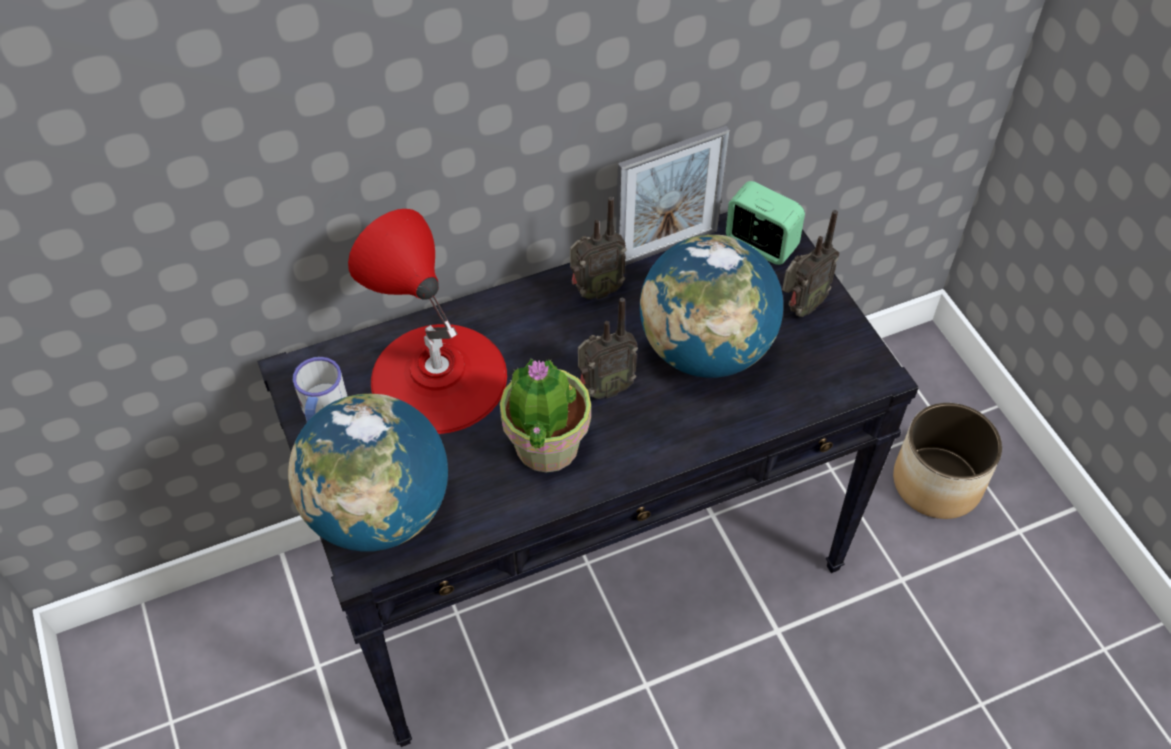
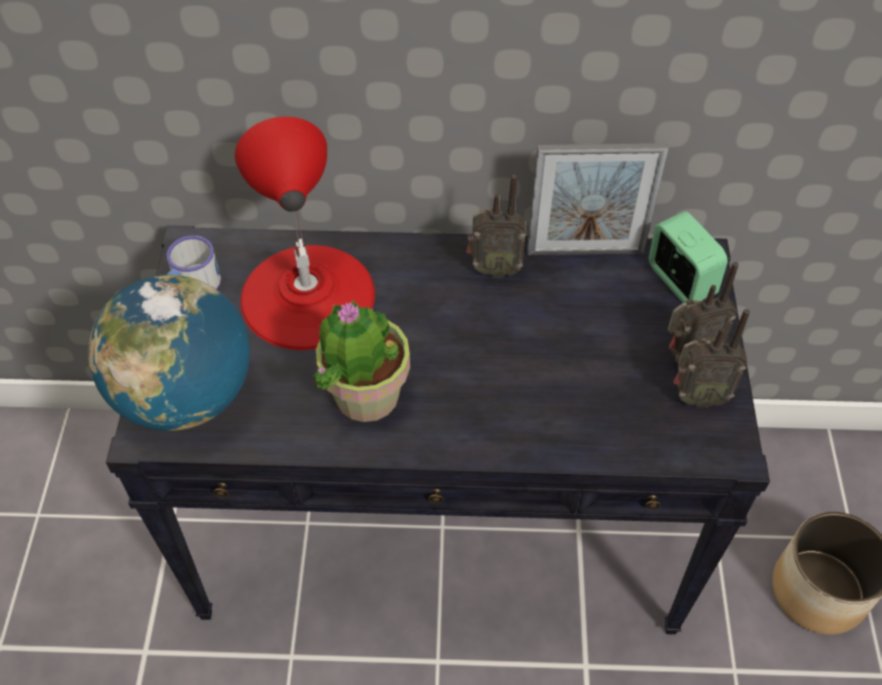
camera: 25 degrees right, 0 degrees up
radio [578,298,638,399] -> radio moved to [674,309,750,407]
globe [640,235,783,378] -> none

